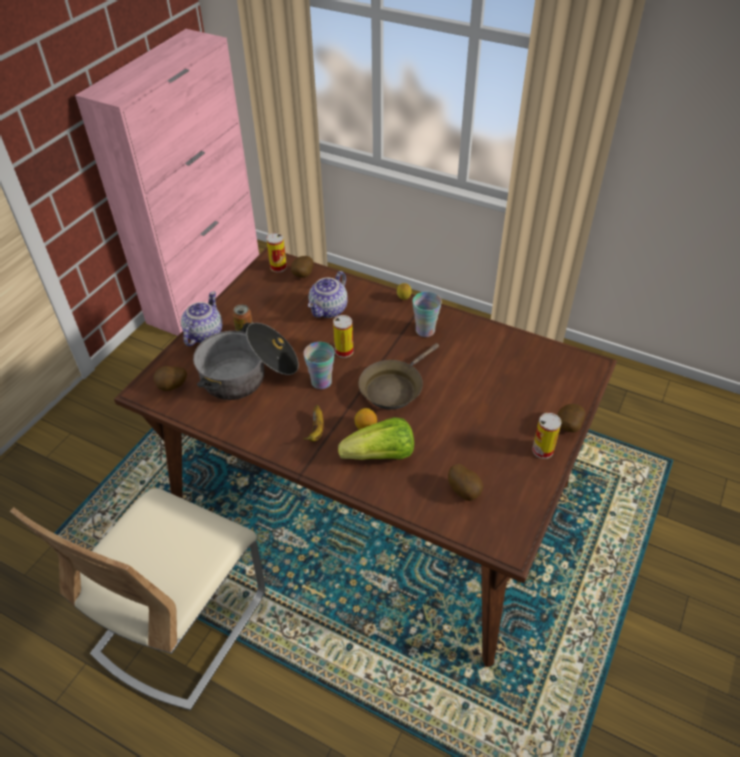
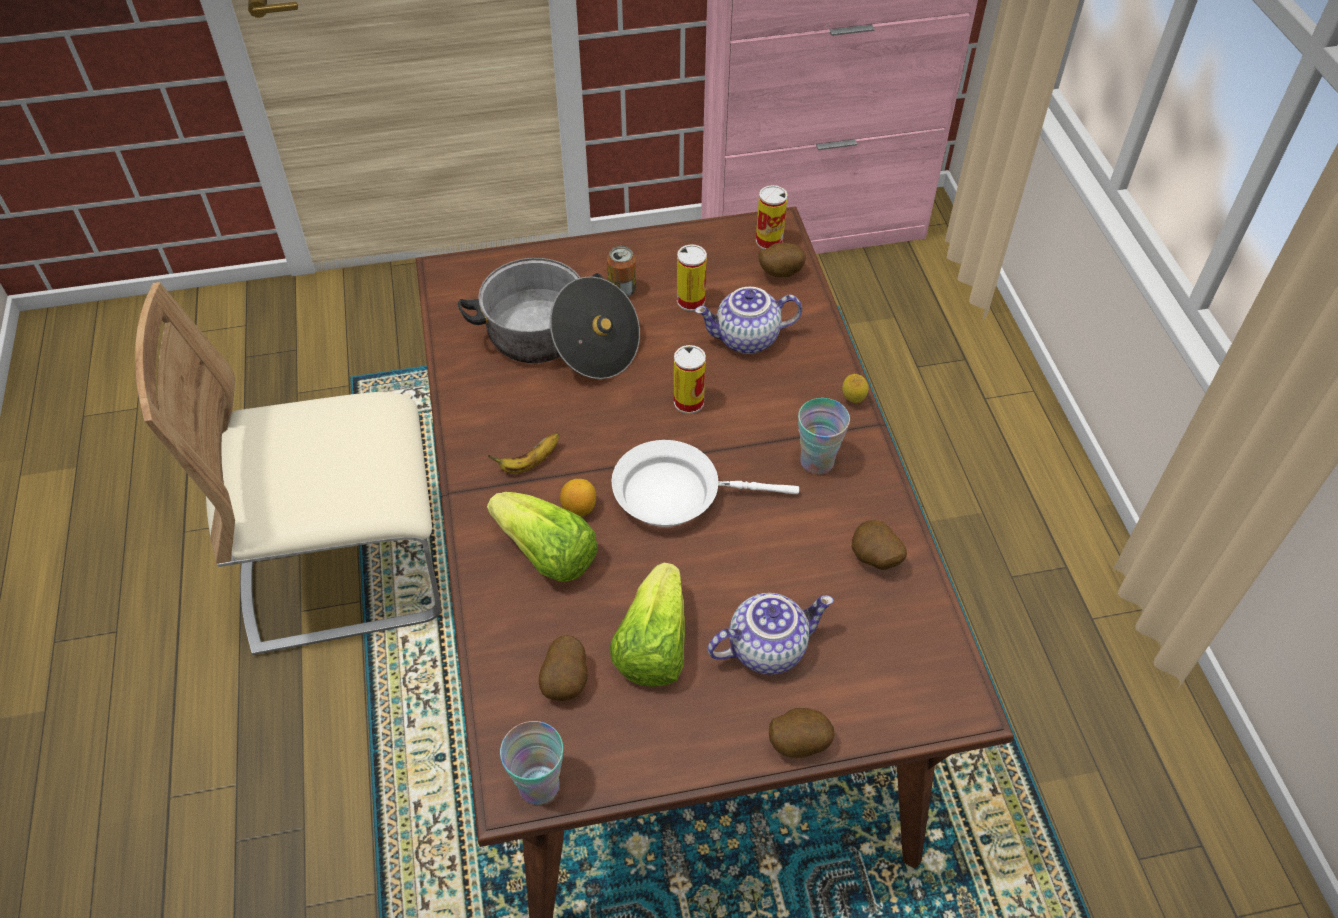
camera: 50 degrees right, 5 degrees up
potato [154,366,187,391] -> potato moved to [852,520,907,570]
teapot [181,292,222,346] -> teapot moved to [707,593,834,675]
cup [303,342,335,389] -> cup moved to [500,721,563,805]
brown frying pan [358,343,439,410] -> white frying pan [612,440,799,527]
can [532,413,562,459] -> can moved to [677,244,707,311]
none -> lettuce [610,563,685,687]

